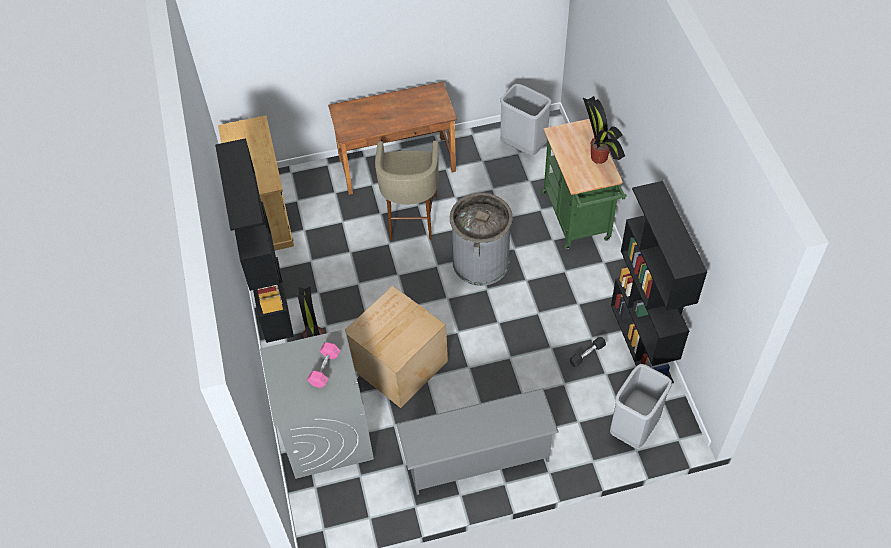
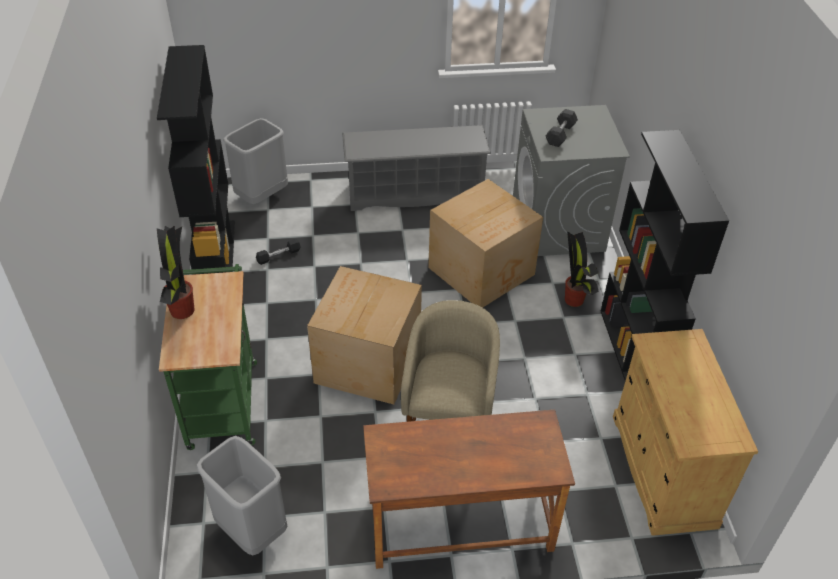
camera: 175 degrees left, 10 degrees down
pink dumbbell [307,342,340,388] -> black dumbbell [546,109,578,147]
grey trash can [450,193,513,286] -> cardboard box [307,266,422,404]

